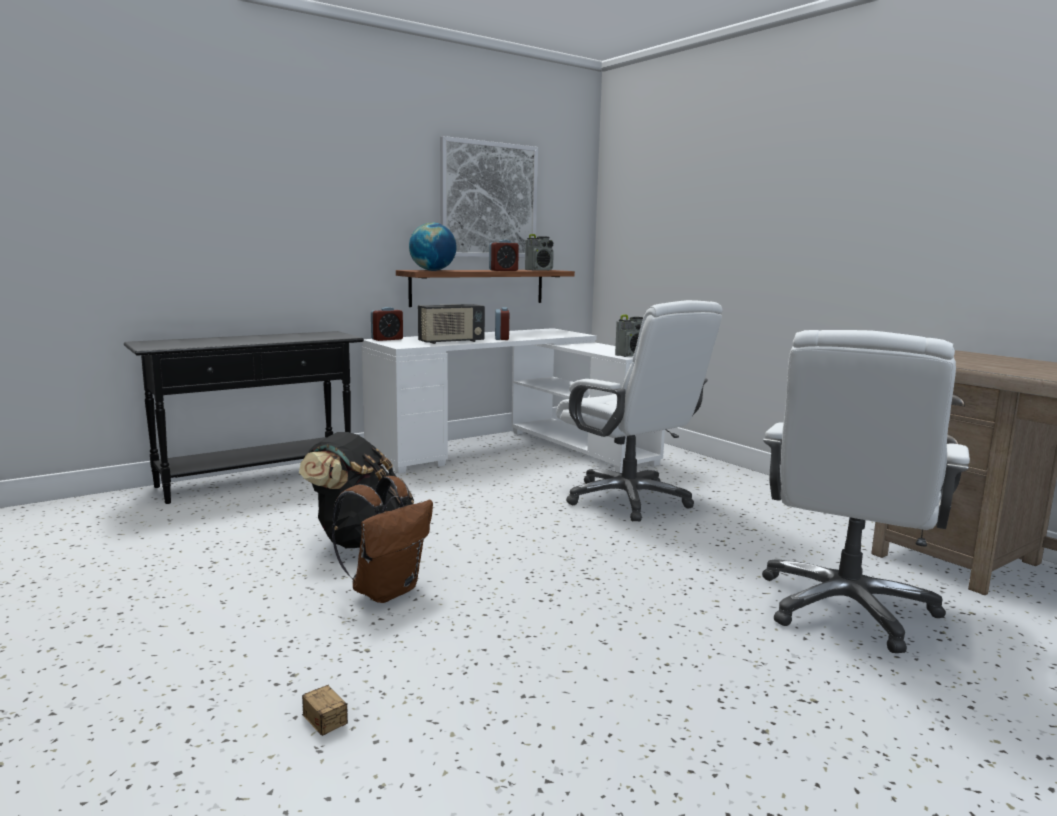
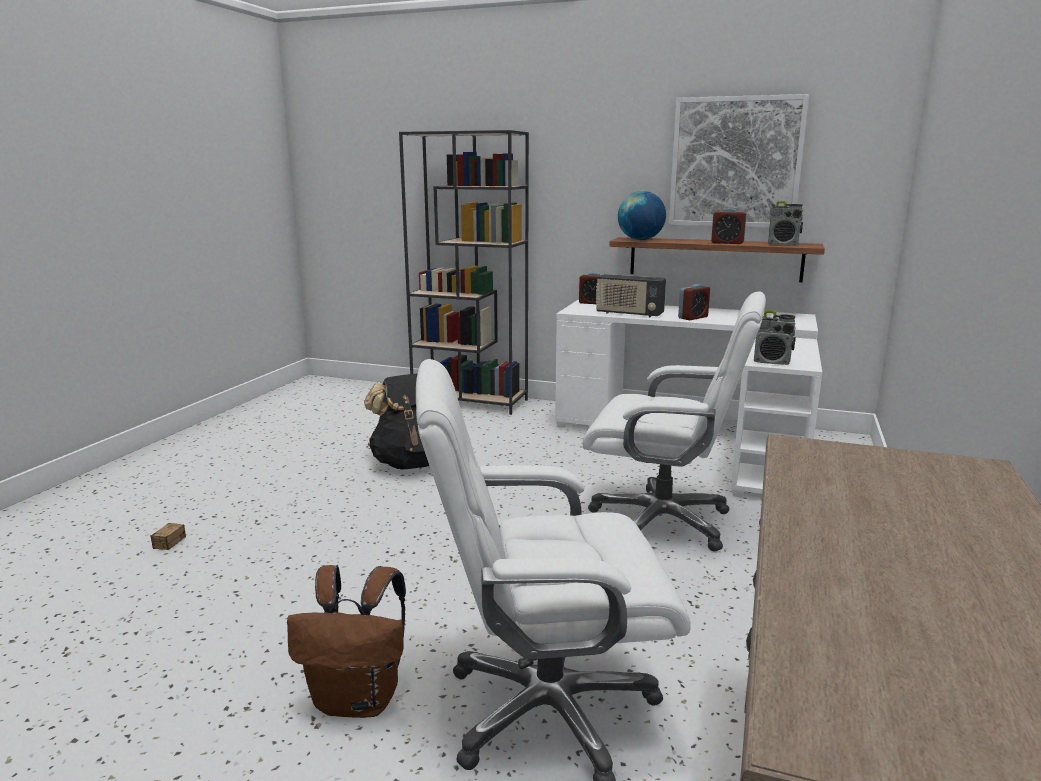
camera: 55 degrees right, 5 degrees up
black console table [124,331,364,504] -> bookcase [399,130,529,415]
brown backpack [332,476,433,603] -> brown backpack moved to [287,565,406,718]
white office chair [556,300,723,522] -> white office chair turned 90 degrees counterclockwise [582,291,766,551]

